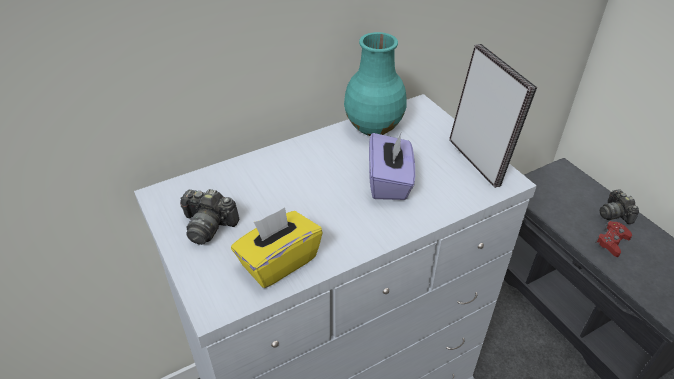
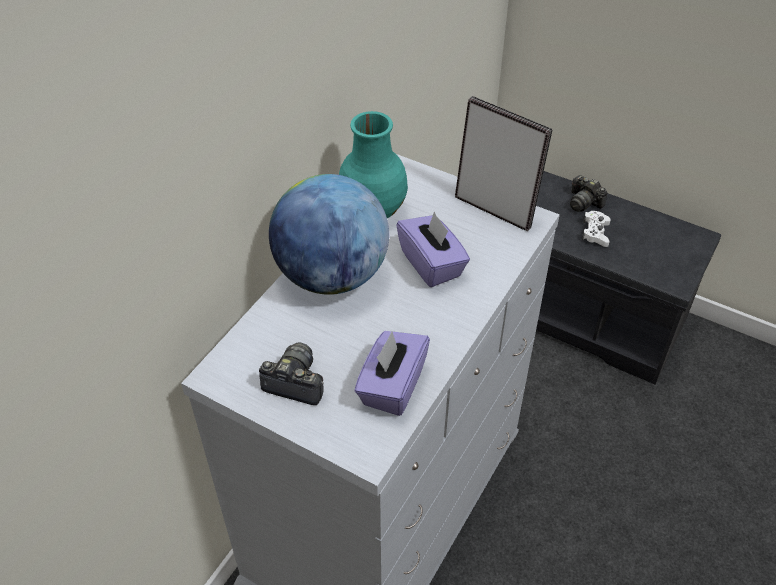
camera: 30 degrees left, 5 degrees up
camera [180,189,239,245] -> camera turned 150 degrees counterclockwise [259,343,324,405]
yellow tissue box [231,207,323,288] -> purple tissue box [354,331,430,416]
red game controller [595,221,632,257] -> white game controller [582,211,611,247]
none -> globe [269,174,389,295]

